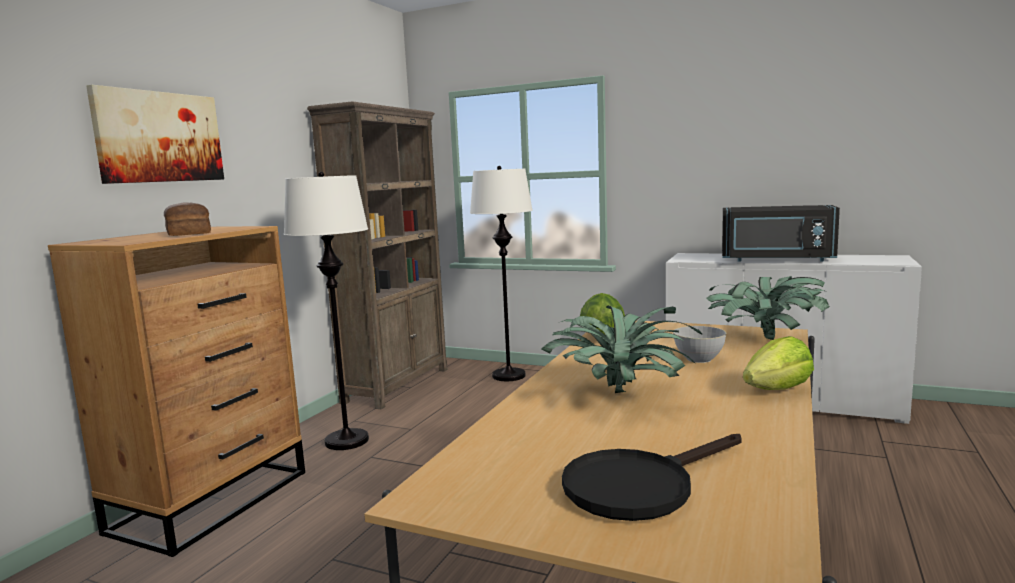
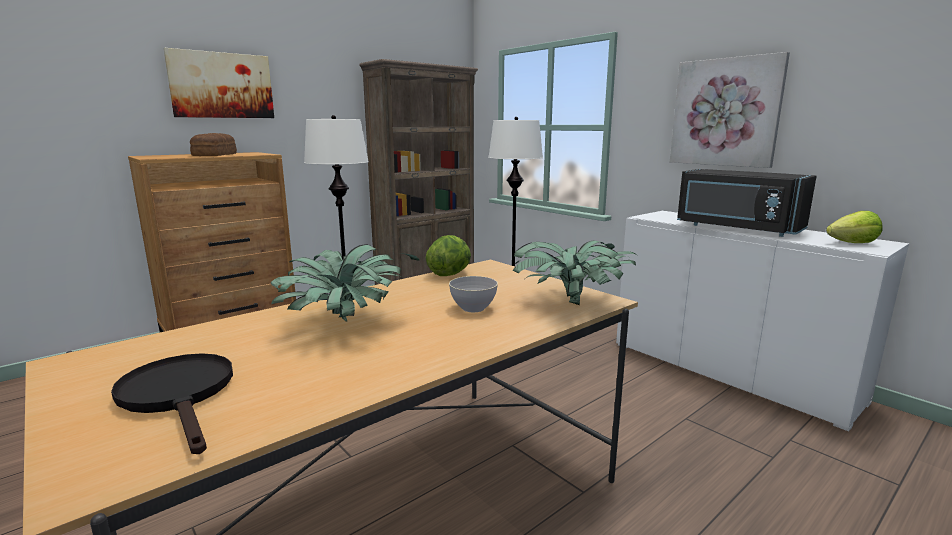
camera: 25 degrees right, 5 degrees up
black frying pan [562,434,742,521] -> black frying pan turned 60 degrees clockwise [111,353,233,454]
lettuce [743,336,814,390] -> lettuce moved to [826,211,883,243]
none -> picture [670,52,790,168]

